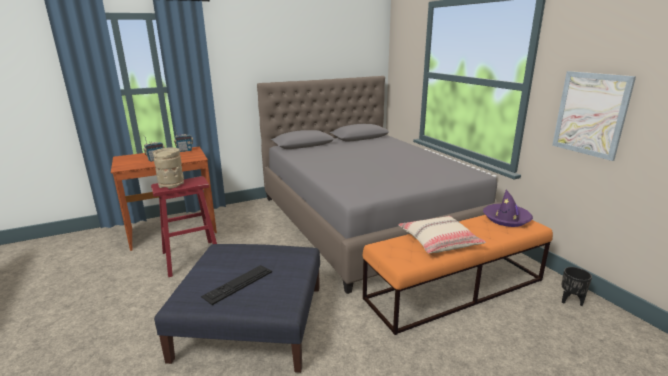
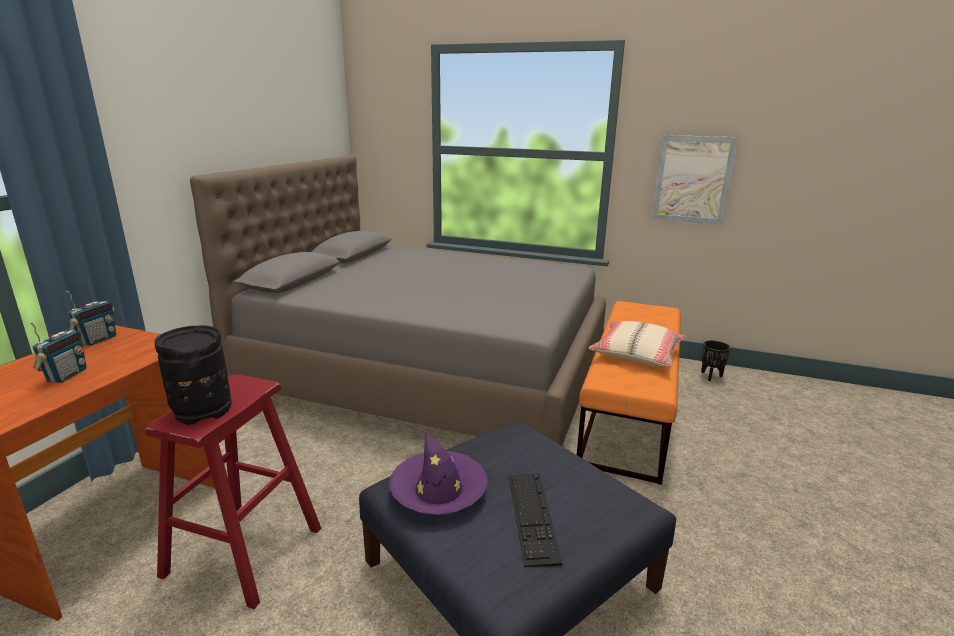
camera: 45 degrees left, 0 degrees up
beige vase [152,147,184,189] -> black vase [155,325,232,425]
purple hat [483,190,533,227] -> purple hat moved to [389,433,488,516]

